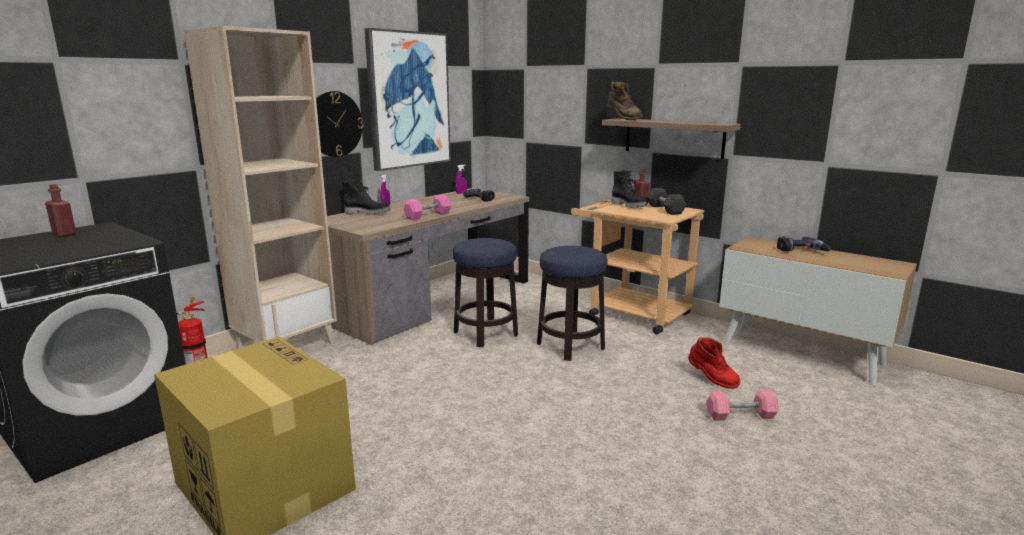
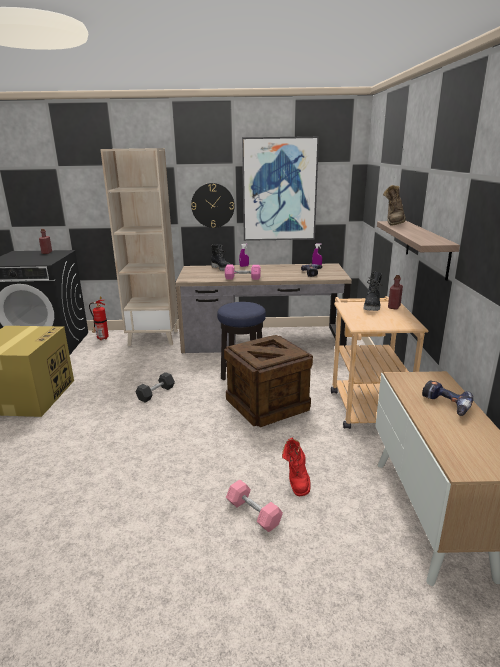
camera: 50 degrees right, 5 degrees up
stool [537,246,608,361] -> crate [224,335,313,427]
grey dumbbell [647,188,687,215] -> grey dumbbell moved to [136,372,175,403]

